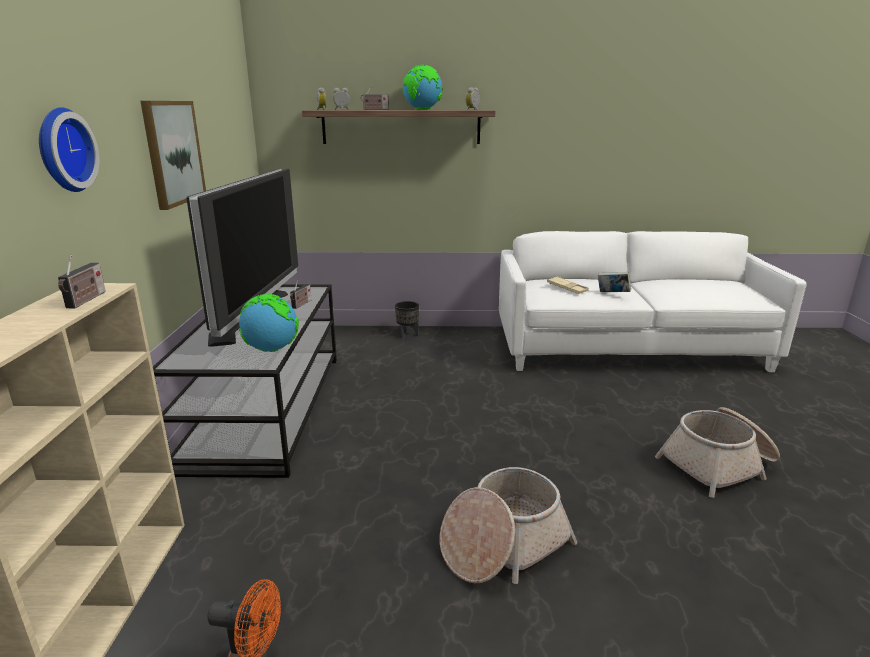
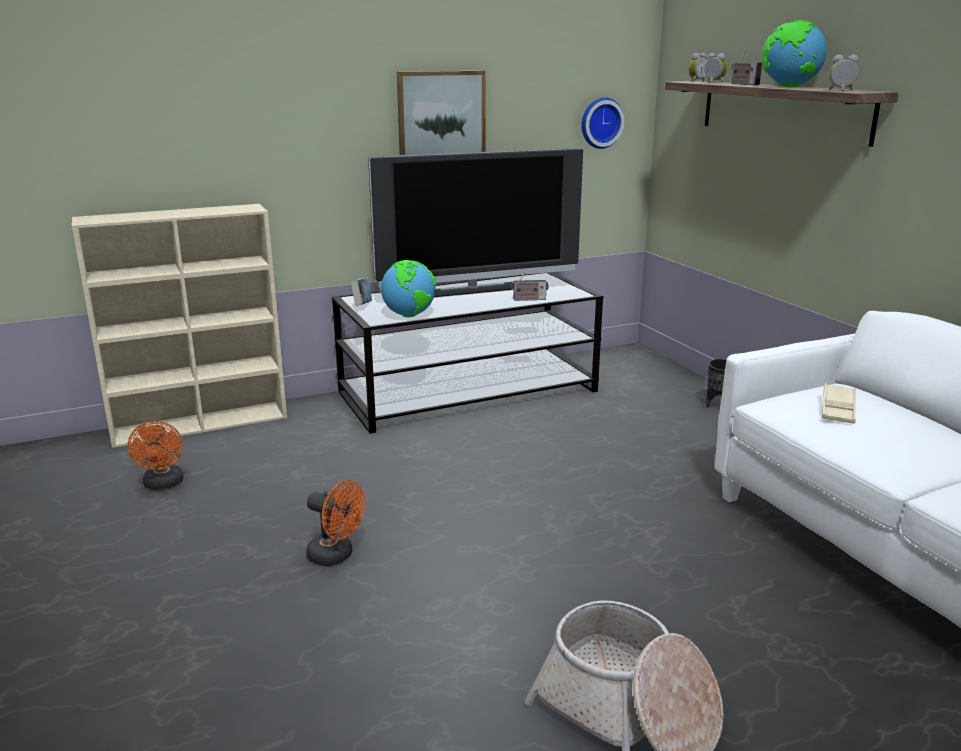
camera: 65 degrees right, 0 degrees up
wall clock [39,107,99,192] -> wall clock moved to [581,97,624,149]
radio [58,255,106,308] -> none
basket [440,467,577,584] -> orange fan [306,480,365,566]
book [598,272,631,292] -> book moved to [351,278,372,306]

